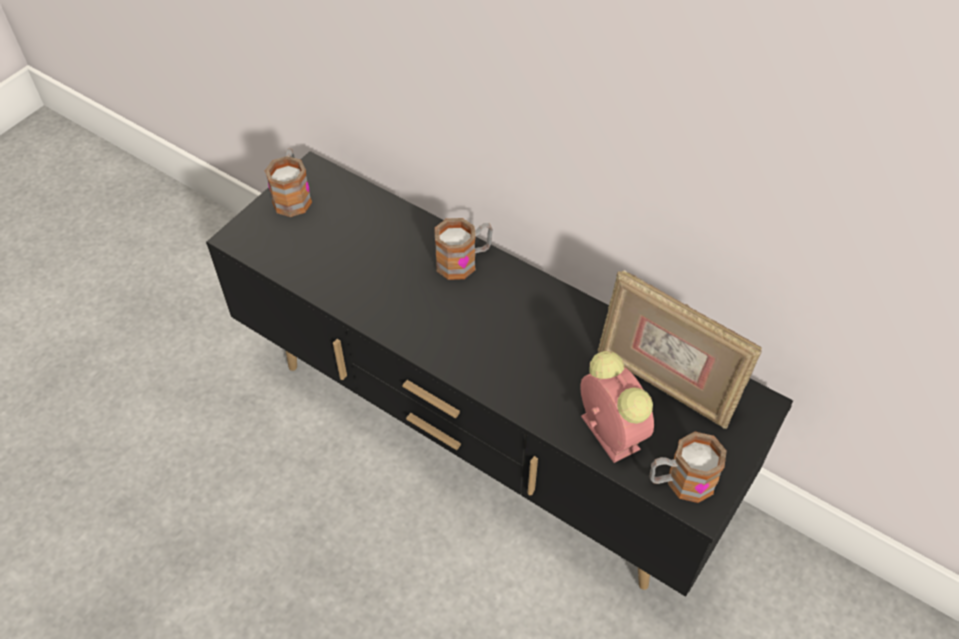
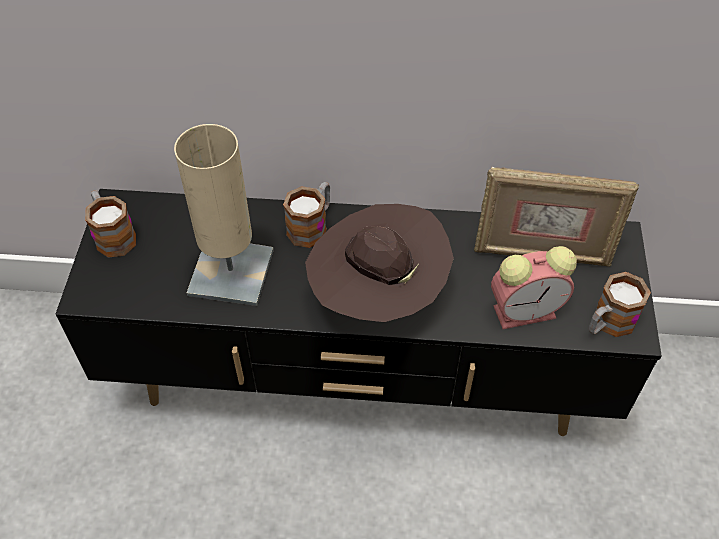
camera: 30 degrees left, 0 degrees up
alarm clock [580,351,654,463] -> alarm clock turned 135 degrees clockwise [491,246,577,329]
none -> beige table lamp [174,124,274,306]
none -> brown hat [305,204,454,322]

